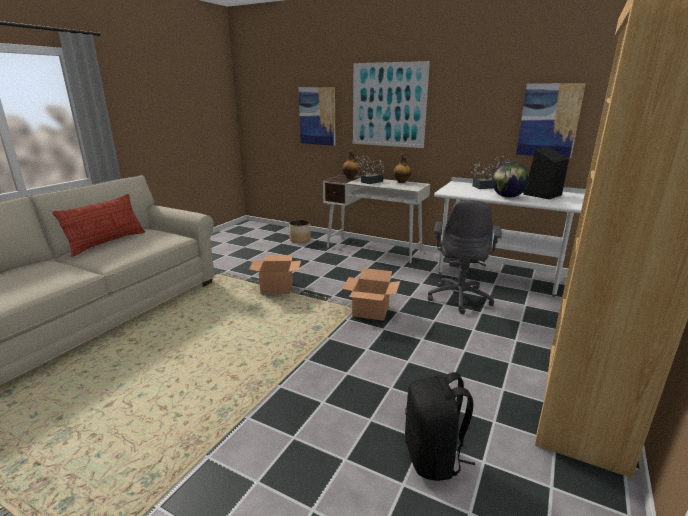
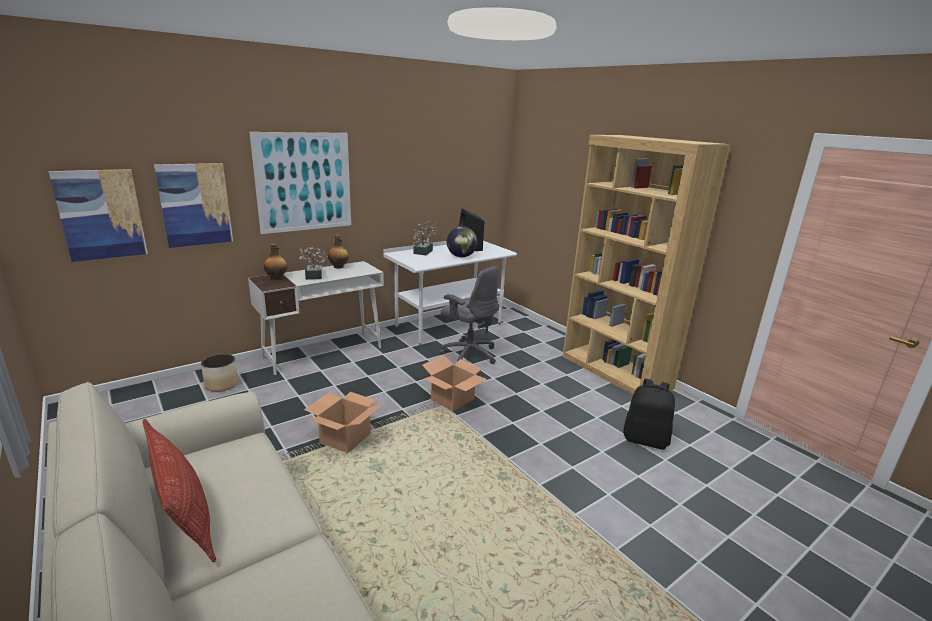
camera: 65 degrees left, 0 degrees up
picture [516,83,586,158] -> picture moved to [49,169,148,262]

